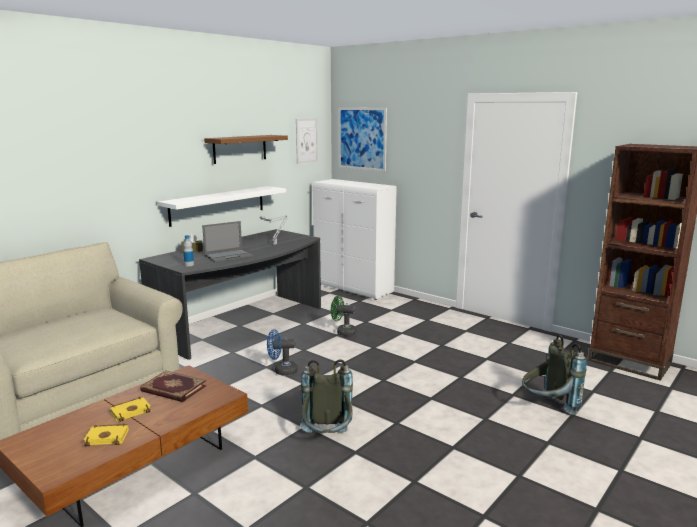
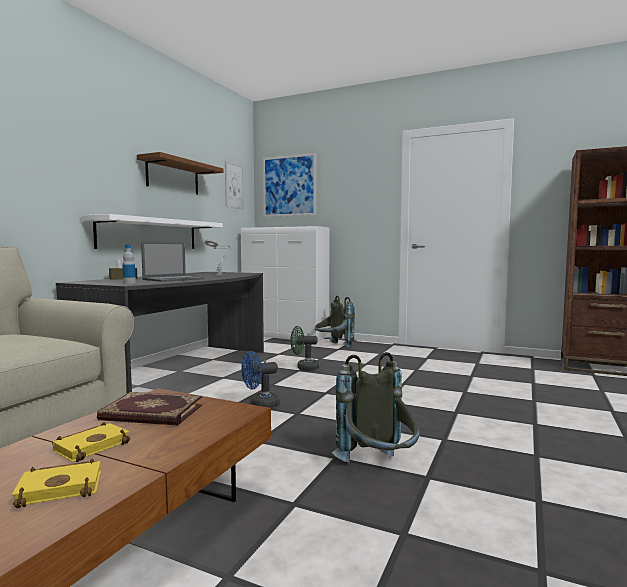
camera: 15 degrees left, 10 degrees down
grey backpack [522,335,587,415] -> grey backpack moved to [315,296,355,347]

